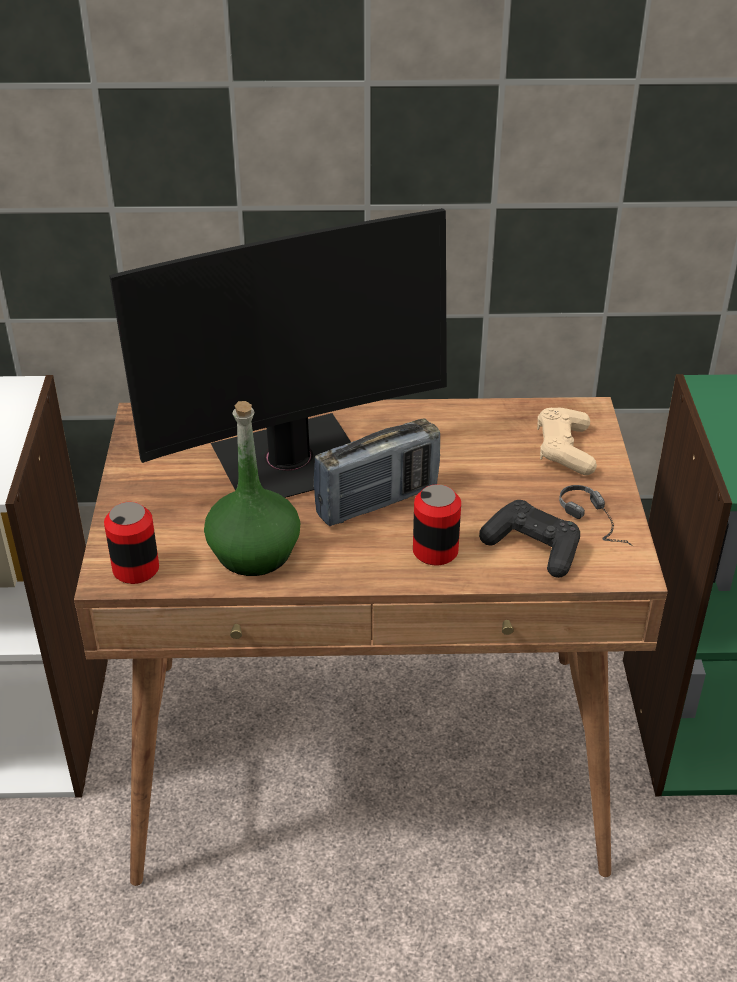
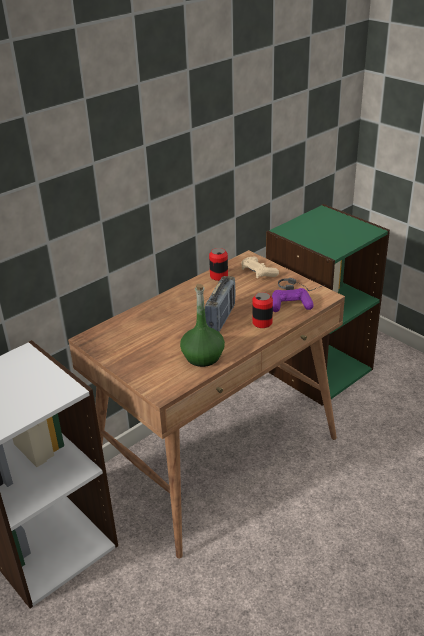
camera: 40 degrees left, 5 degrees down
can [104,502,159,584] -> can moved to [209,248,228,281]
monitor [109,208,447,498] -> none
black game controller [479,500,580,578] -> purple game controller [272,288,314,312]

